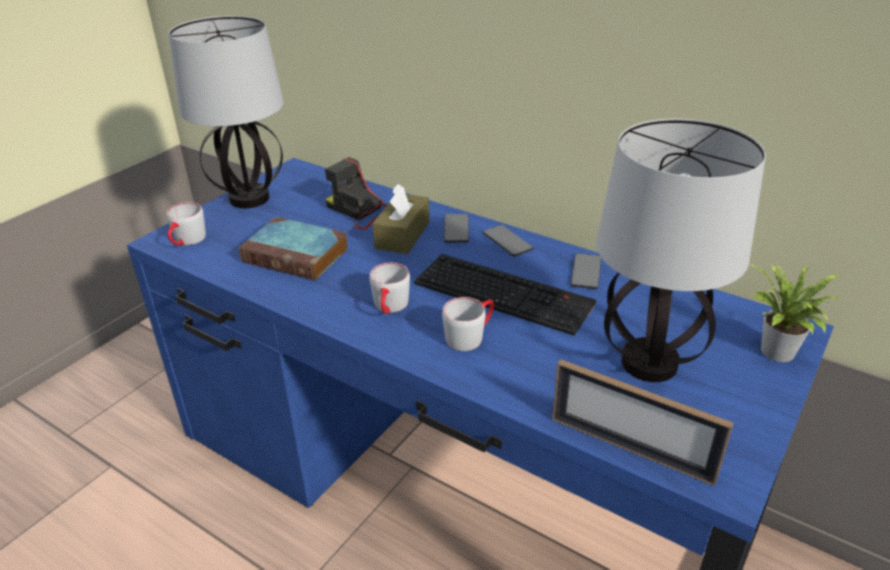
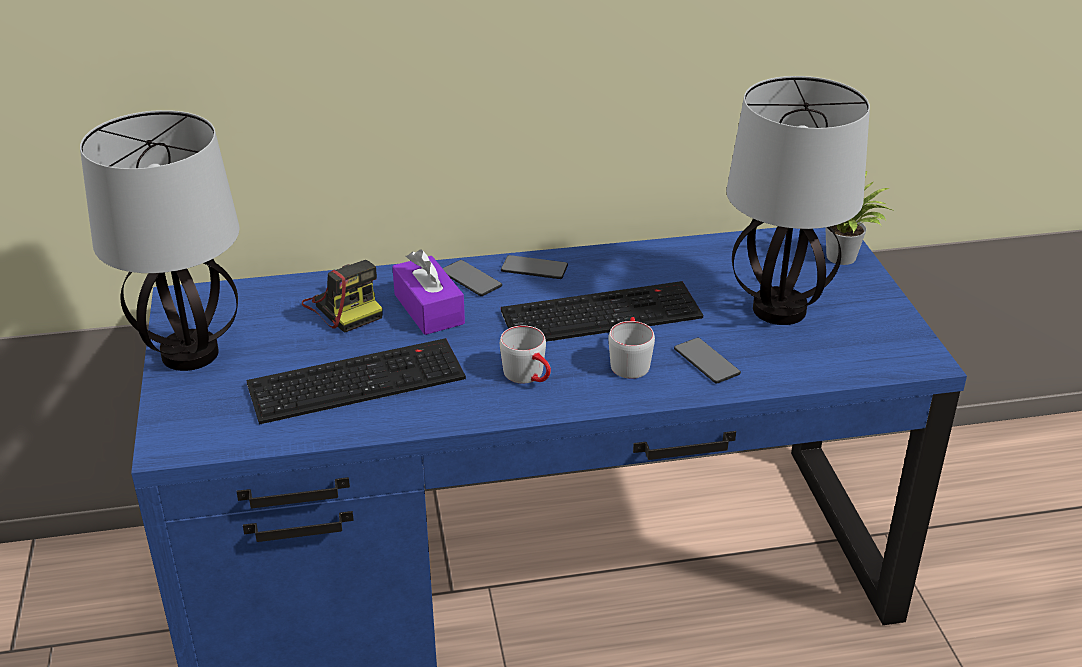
camera: 45 degrees left, 0 degrees up
grey mug [167,202,206,246] -> none
book [239,217,349,281] -> keyboard [246,338,466,425]
camera [325,157,388,230] -> camera turned 120 degrees counterclockwise [302,260,383,333]
brown tissue box [372,183,430,254] -> purple tissue box [392,249,465,335]
picture frame [552,359,734,486] -> none
phone [571,253,601,289] -> phone moved to [674,338,741,384]

